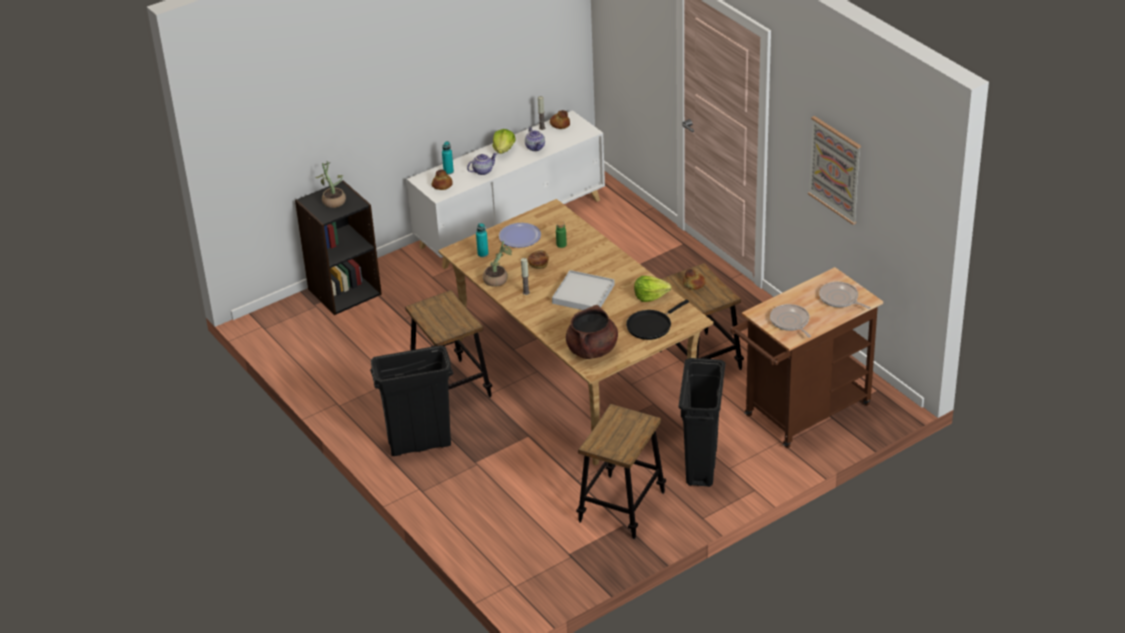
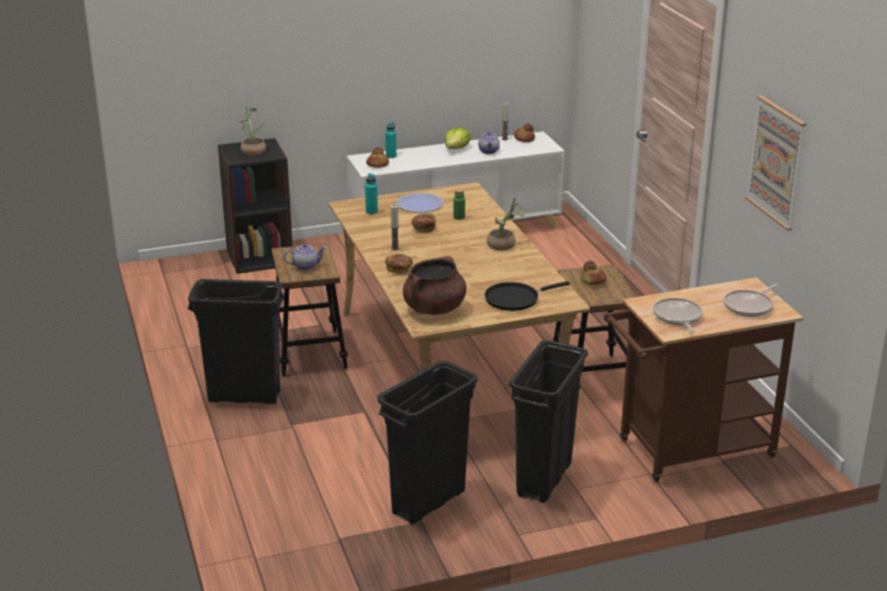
camera: 15 degrees right, 10 degrees down
teapot [467,153,497,175] -> teapot moved to [284,244,326,270]
potted plant [483,241,512,287] -> potted plant moved to [487,197,524,251]
white tray [552,270,614,310] -> none
stool [576,404,666,539] -> black trash can [377,361,478,524]
lettuce [634,276,672,302] -> none
frying pan [819,282,871,309] -> frying pan turned 105 degrees counterclockwise [724,283,778,317]
none -> bread [385,254,413,274]

